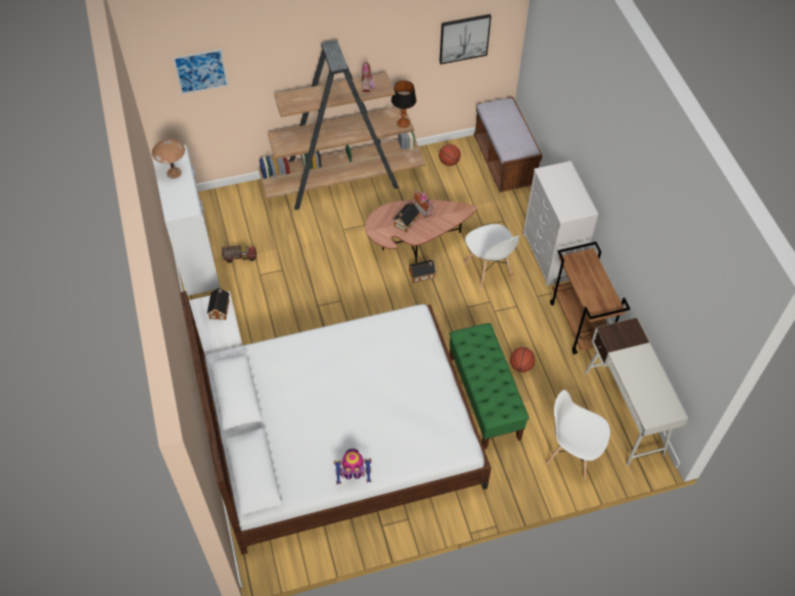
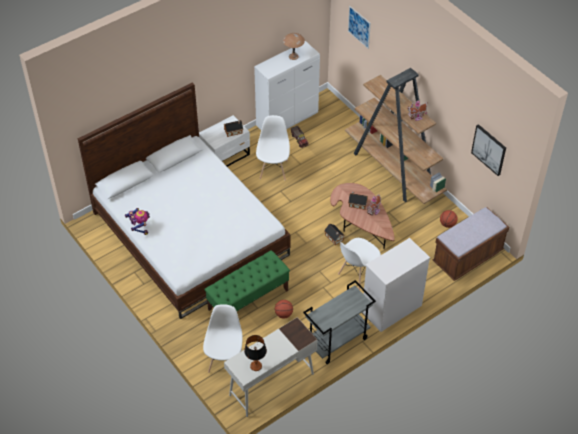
camera: 70 degrees right, 5 degrees down
table lamp [391,80,416,128] -> table lamp moved to [244,335,267,371]
brown cart [550,242,630,354] -> grey cart [303,280,376,364]
none -> white chair [256,115,290,180]

